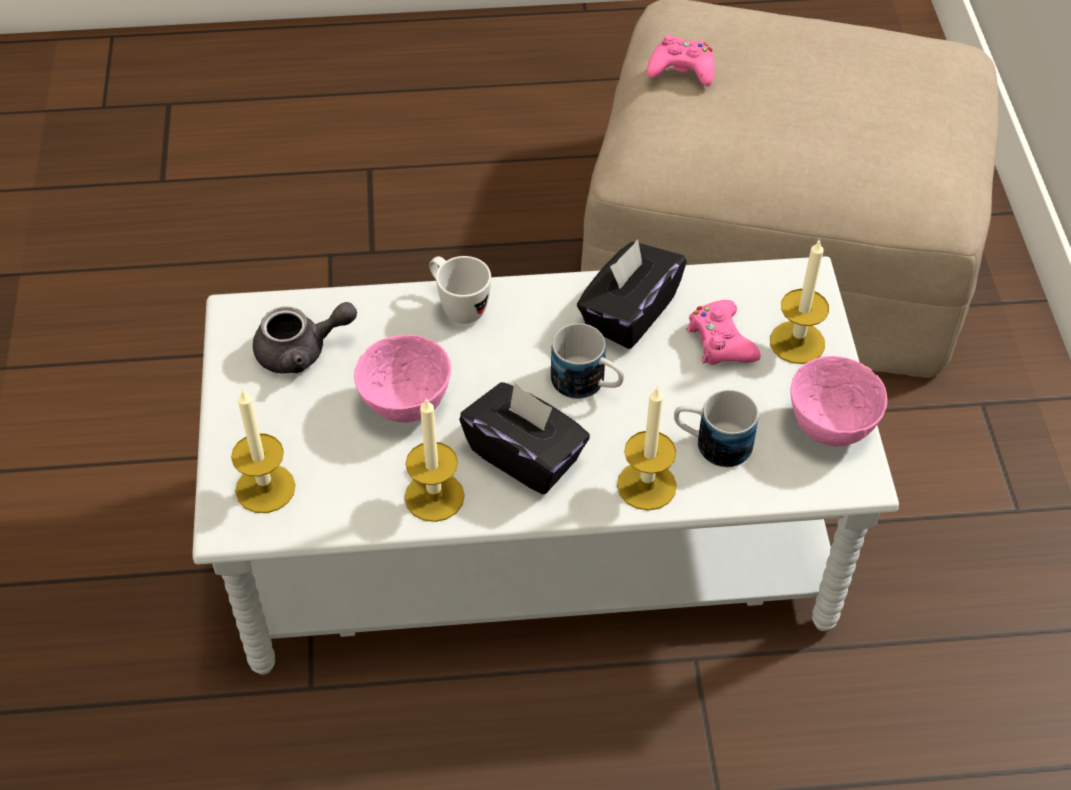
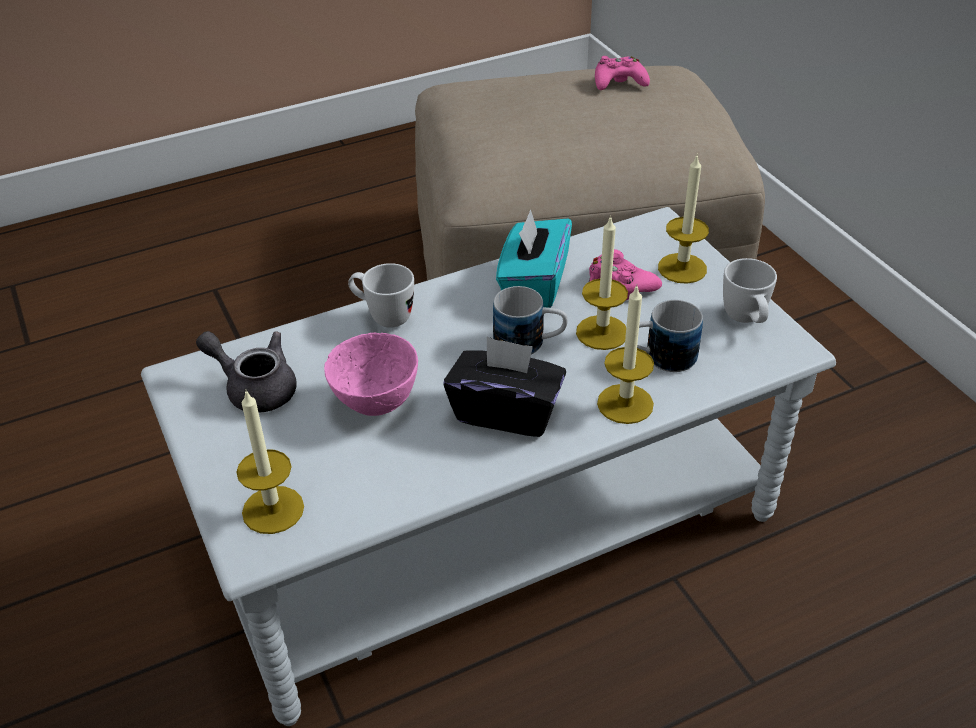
camera: 20 degrees left, 10 degrees down
grey teapot [253,302,357,374] -> grey teapot turned 120 degrees counterclockwise [196,331,296,413]
candle [404,398,465,522] -> candle moved to [576,215,628,350]
black tissue box [577,240,687,349] -> turquoise tissue box [496,209,572,308]
pink game controller [647,34,715,86] -> pink game controller moved to [595,56,650,90]
pink bowl [791,356,887,447] -> white mug [723,258,777,323]

